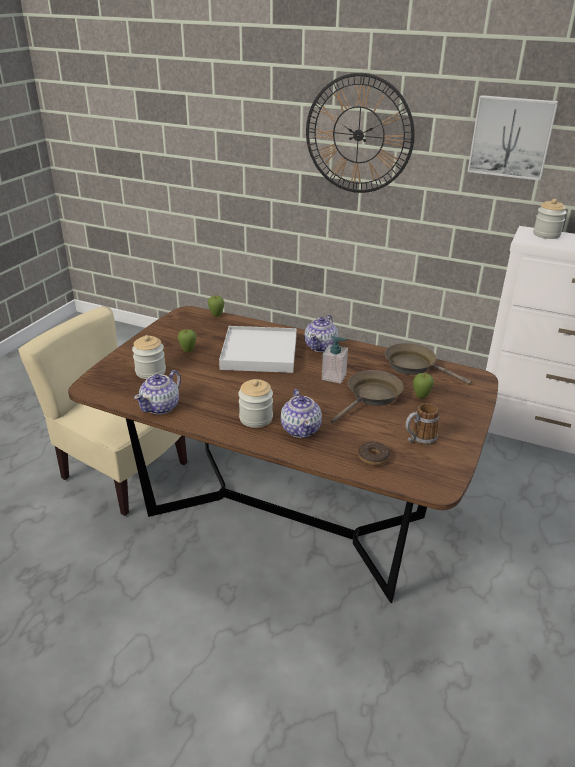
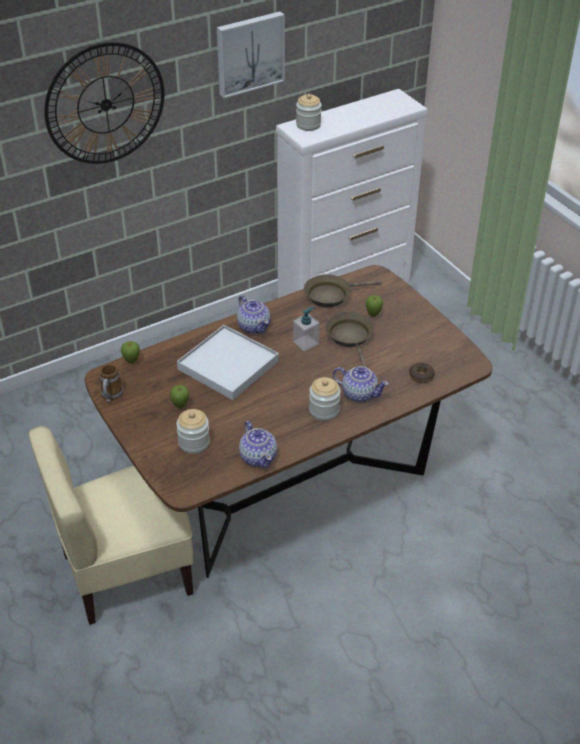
camera: 55 degrees left, 10 degrees up
mug [406,403,439,446] -> mug moved to [100,364,123,402]

